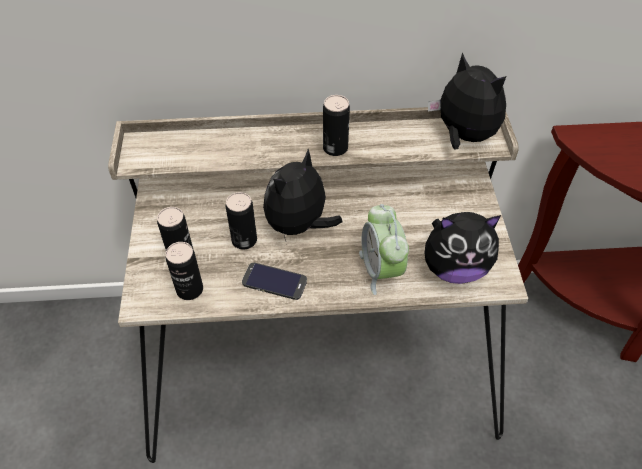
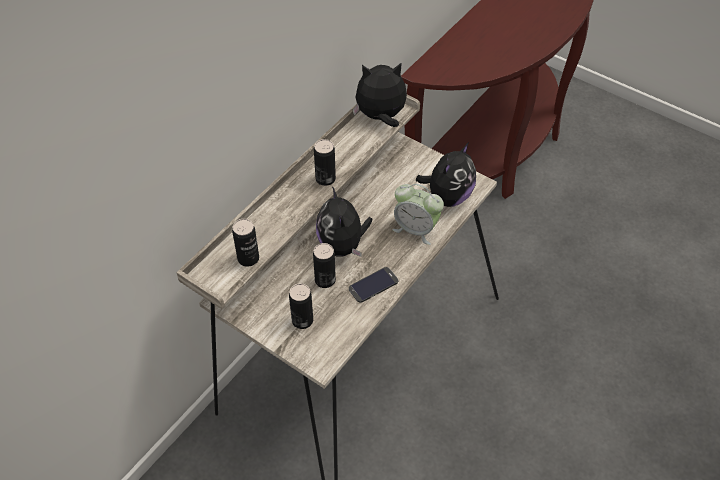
camera: 50 degrees left, 0 degrees up
can [166,242,203,300] -> can moved to [232,219,259,267]

